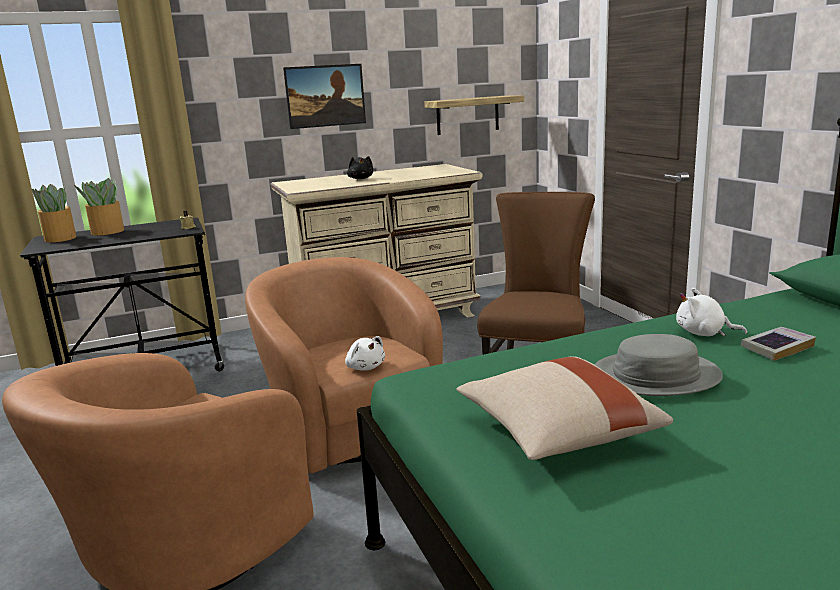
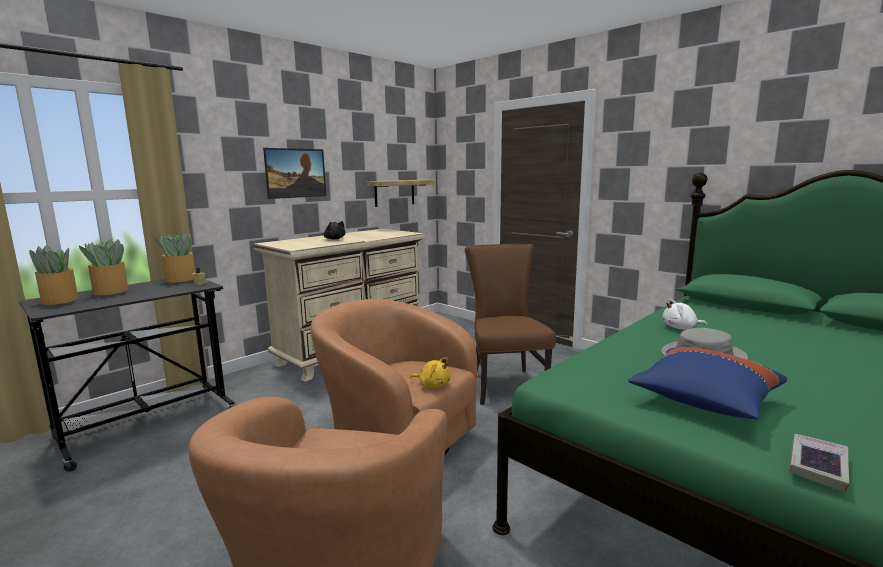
camera: 25 degrees left, 5 degrees down
white plush toy [345,336,385,371] -> yellow plush toy [410,357,451,388]
beige pillow [457,356,673,460] -> blue pillow [628,347,787,420]
book [741,327,816,361] -> book moved to [789,434,849,492]
none -> potted plant [153,232,195,283]

